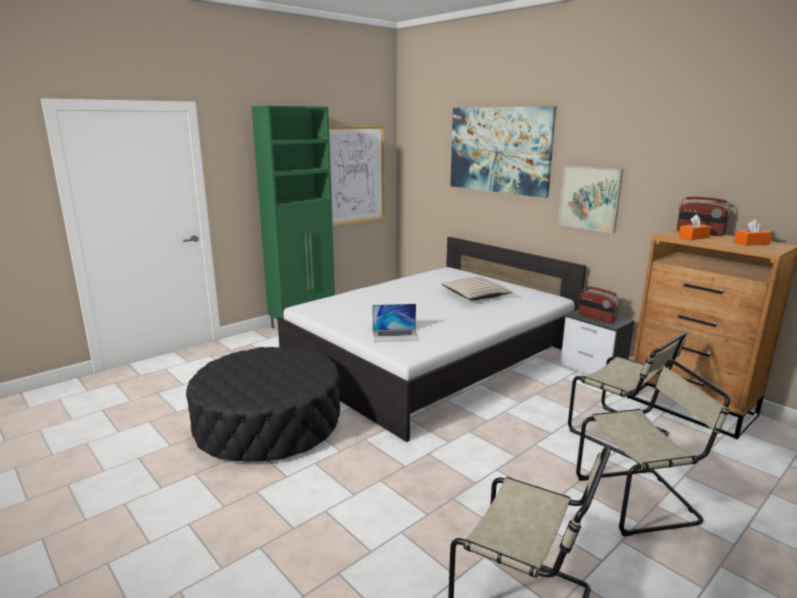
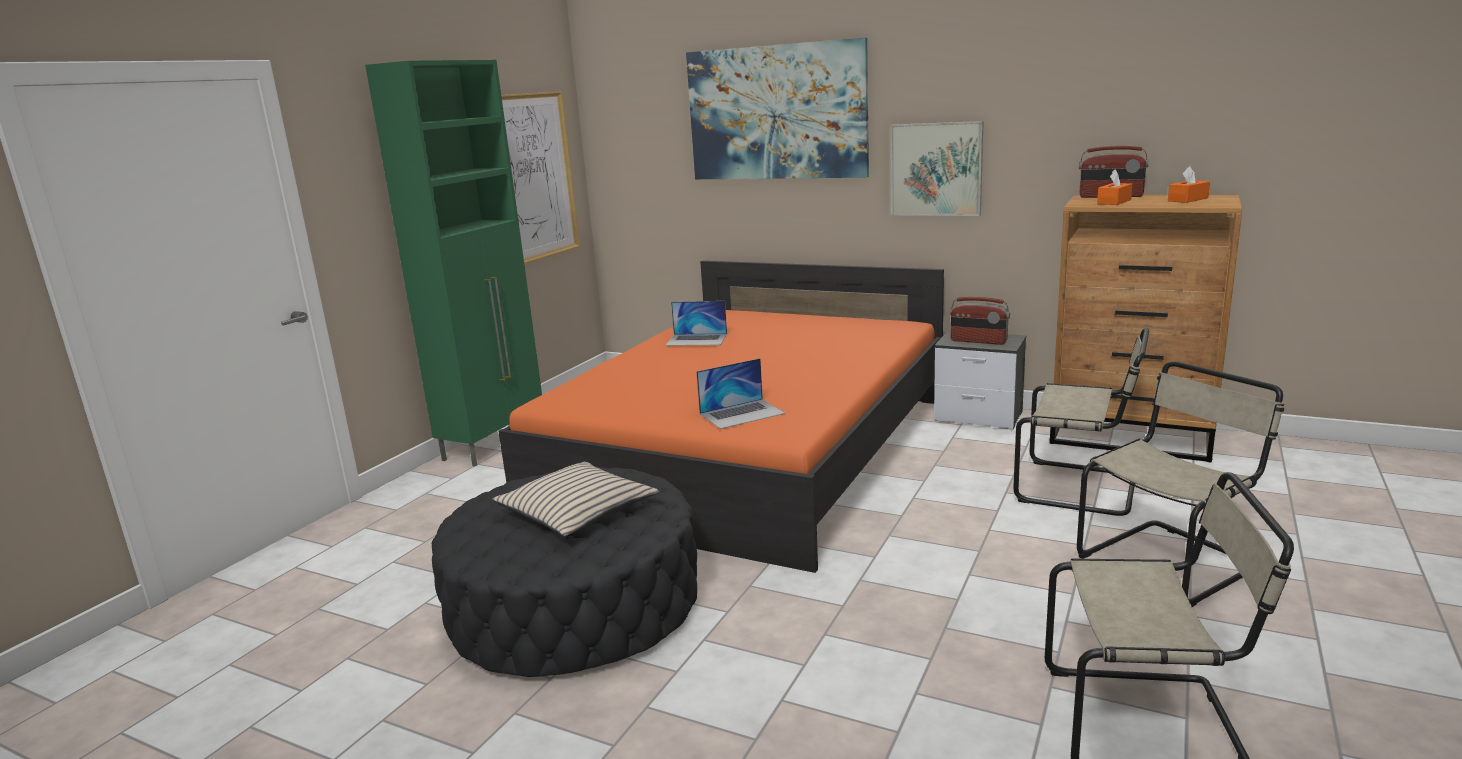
camera: 20 degrees left, 0 degrees up
white bed [277,237,586,442] -> orange bed [498,261,944,573]
beige pillow [442,277,513,300] -> beige pillow moved to [493,462,659,537]
none -> laptop [665,301,727,346]

